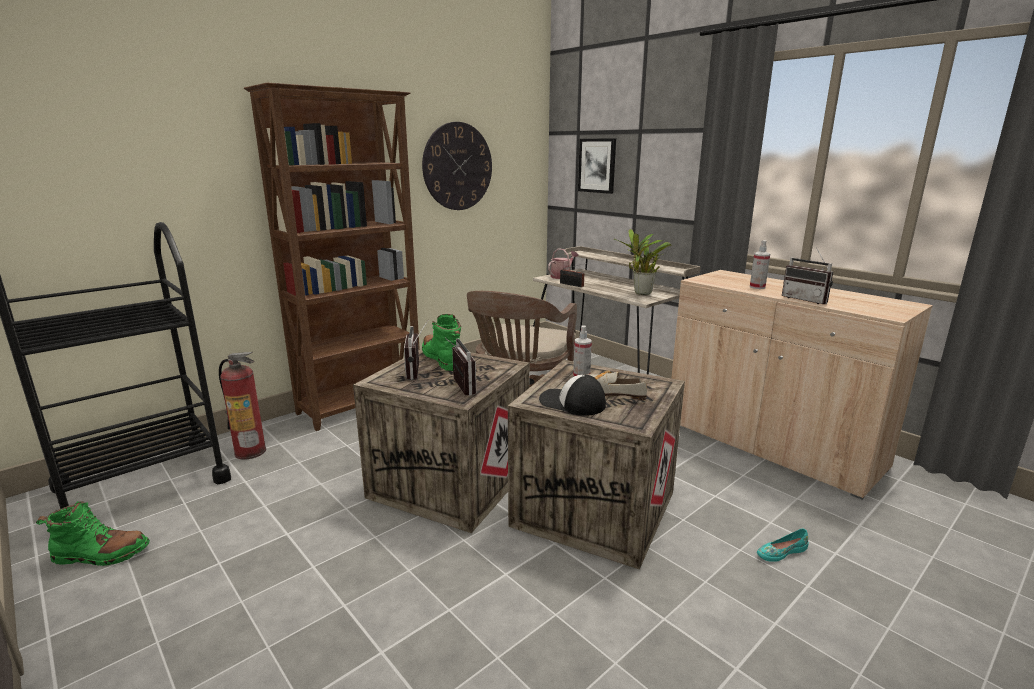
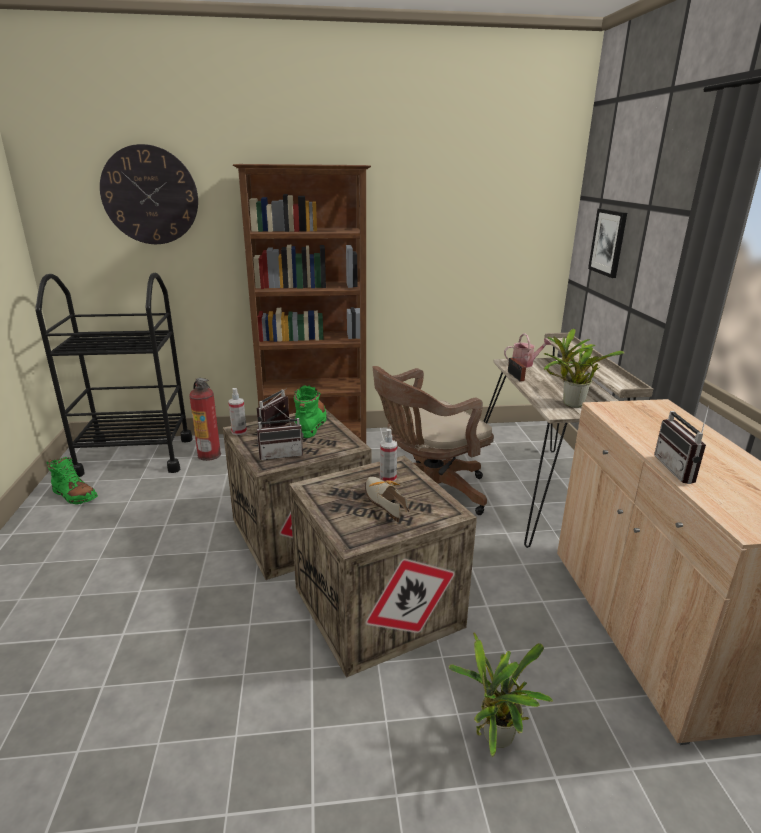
camera: 35 degrees right, 5 degrees up
wall clock [422,122,492,210] -> wall clock moved to [100,144,198,244]
radio [446,338,476,396] -> radio turned 60 degrees clockwise [257,404,304,460]
cap [539,375,606,416] -> none
spray bottle [750,240,770,289] -> spray bottle moved to [228,388,247,435]
turquoise shoe [757,529,809,562] -> potted plant [449,633,553,757]

